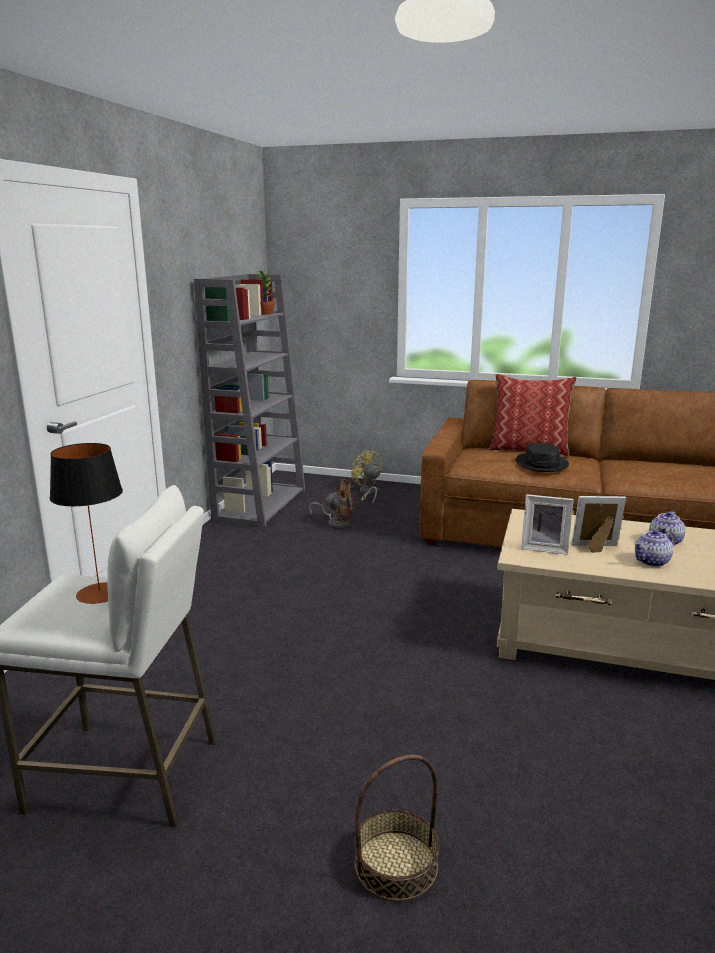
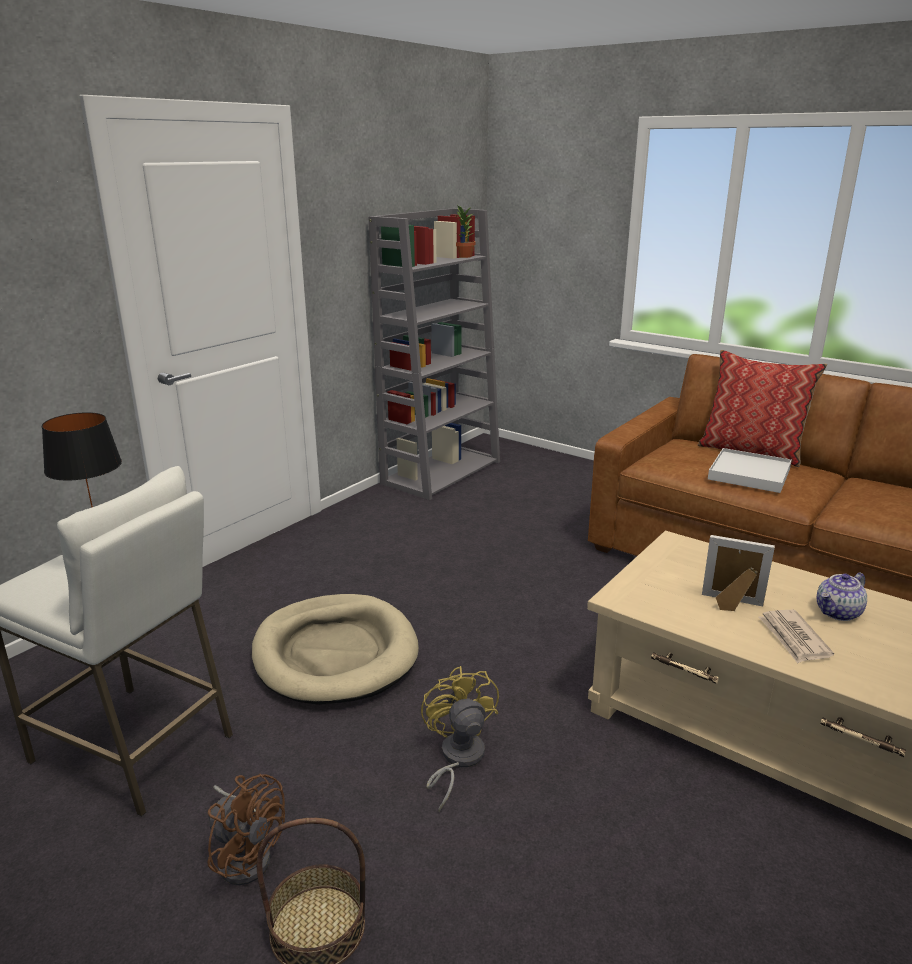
camera: 20 degrees right, 5 degrees up
brown fan [309,479,354,529] -> brown fan moved to [208,774,285,885]
yellow fan [351,449,382,505] -> yellow fan moved to [421,666,499,812]
black hat [516,443,569,472] -> white tray [708,448,792,493]
picture frame [521,494,574,555] -> none
teapot [633,529,675,567] -> newspaper [759,610,834,663]
none -> beige dog bed [252,594,419,705]

